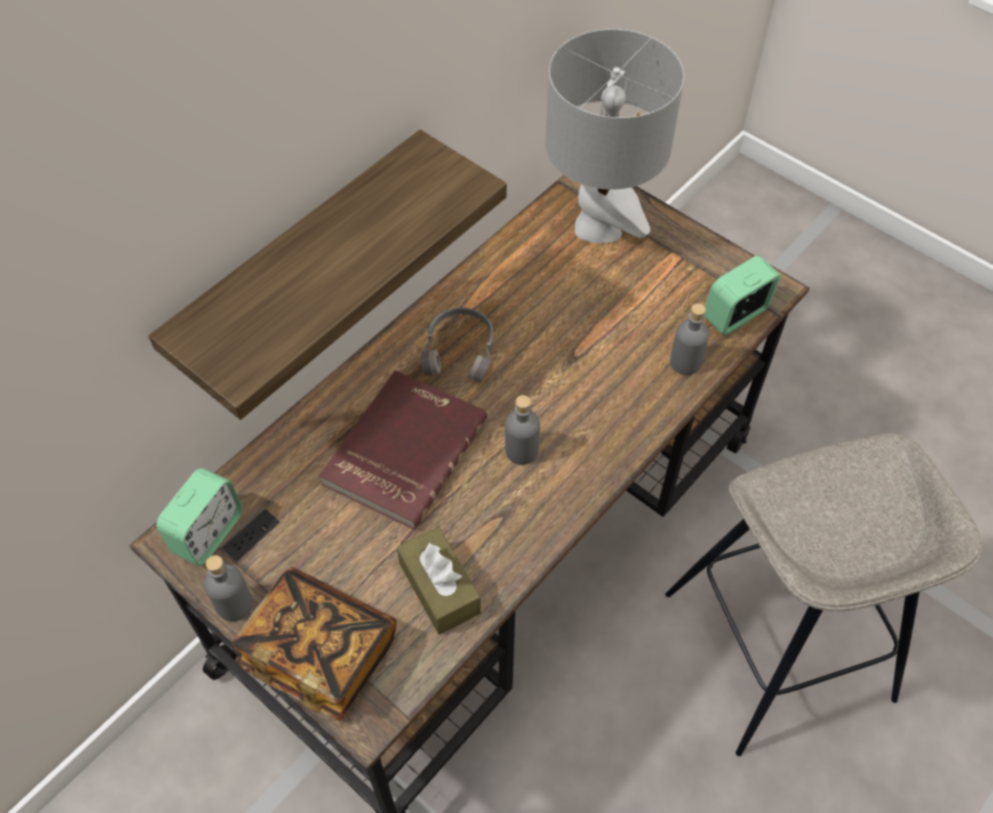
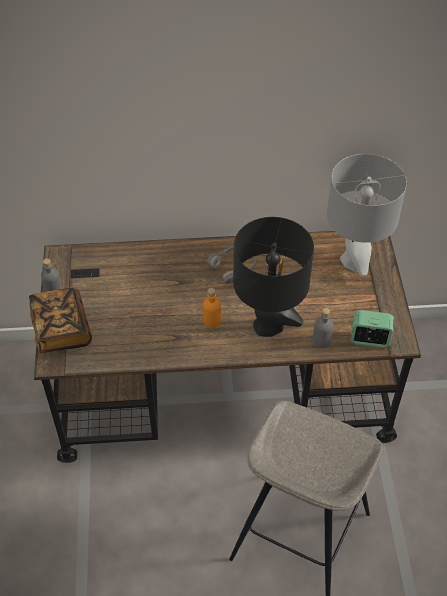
camera: 45 degrees right, 5 degrees down
shelf [148,130,507,420] -> none
alarm clock [156,468,242,566] -> none
red book [319,370,487,530] -> none
brown tissue box [397,527,481,635] -> none
grey bottle [505,395,540,465] -> orange bottle [203,288,221,328]
none -> black table lamp [233,217,314,337]

